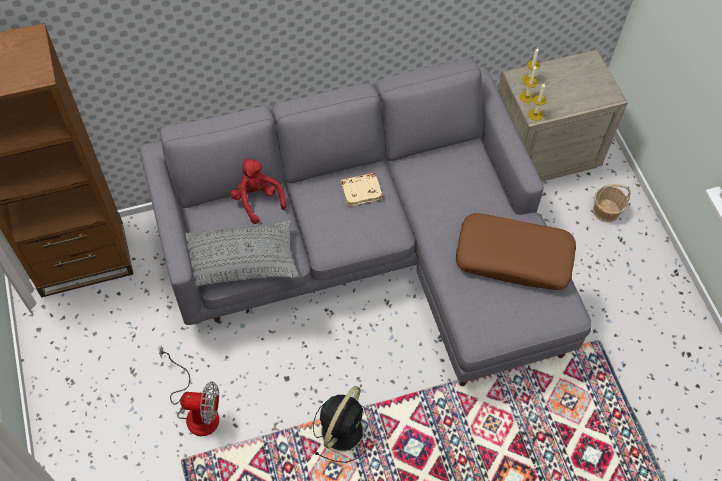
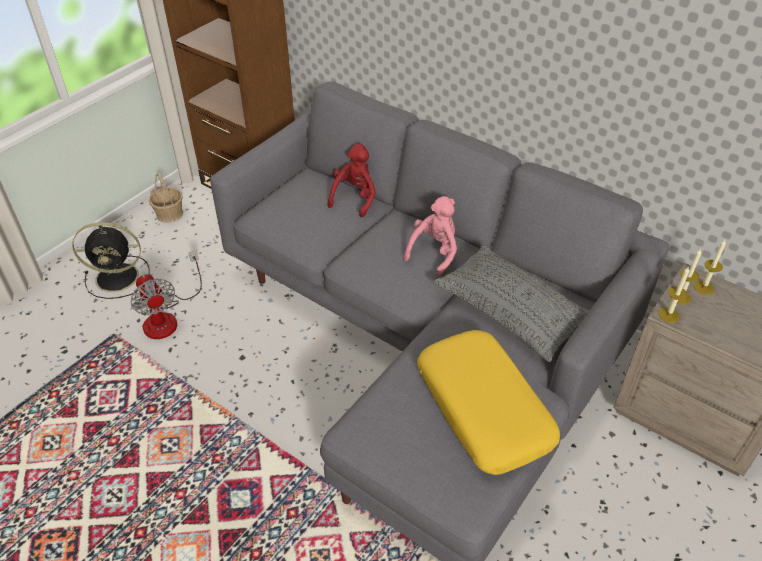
camera: 55 degrees right, 15 degrees down
grey pillow [185,219,299,288] -> grey pillow moved to [433,245,590,362]
black fan [313,386,365,463] -> black fan moved to [72,222,150,299]
beige book [341,173,383,207] -> pink plush toy [403,196,457,276]
brown pillow [456,213,576,290] -> yellow pillow [417,330,560,475]
basket [593,184,631,223] -> basket moved to [149,173,183,223]

